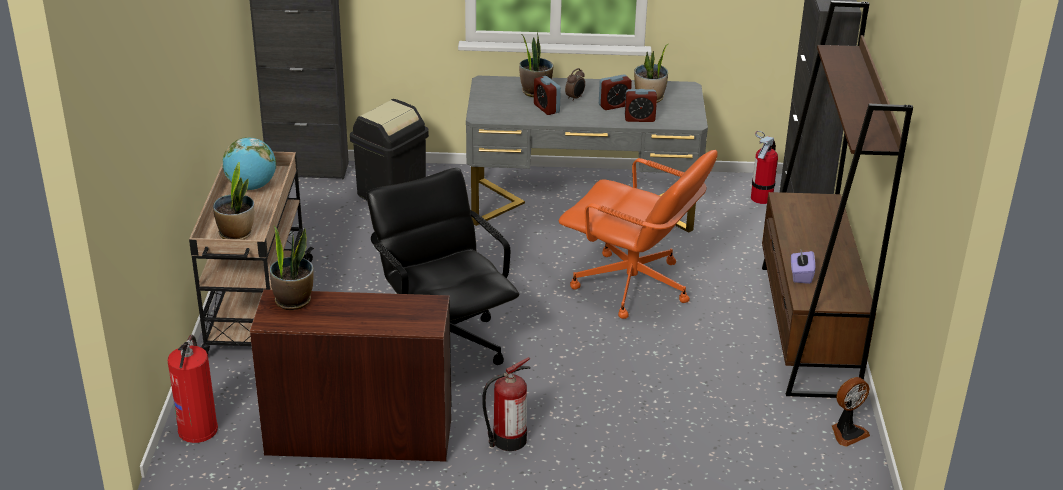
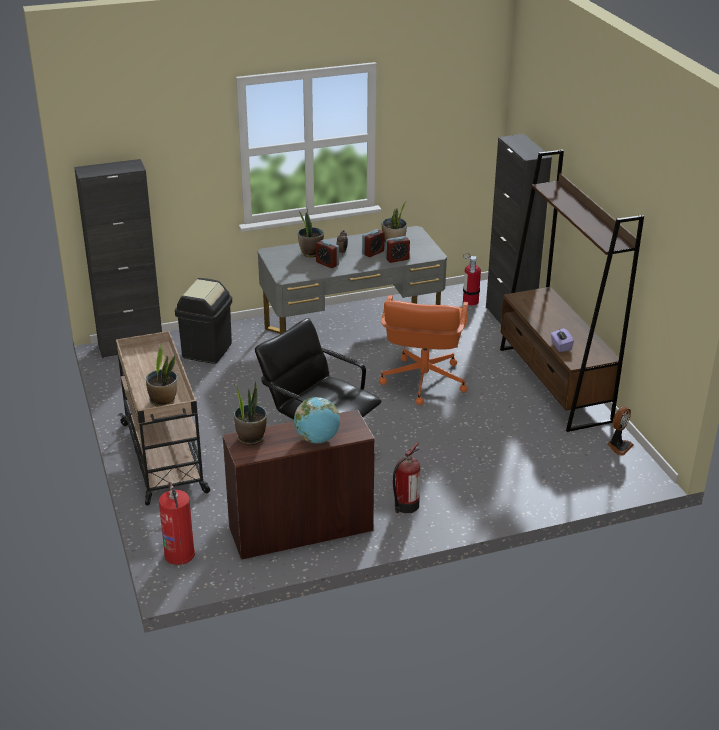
camera: 20 degrees left, 0 degrees up
globe [222,137,276,190] -> globe moved to [294,397,340,443]
orange office chair [559,150,718,319] -> orange office chair turned 90 degrees clockwise [379,295,468,405]

